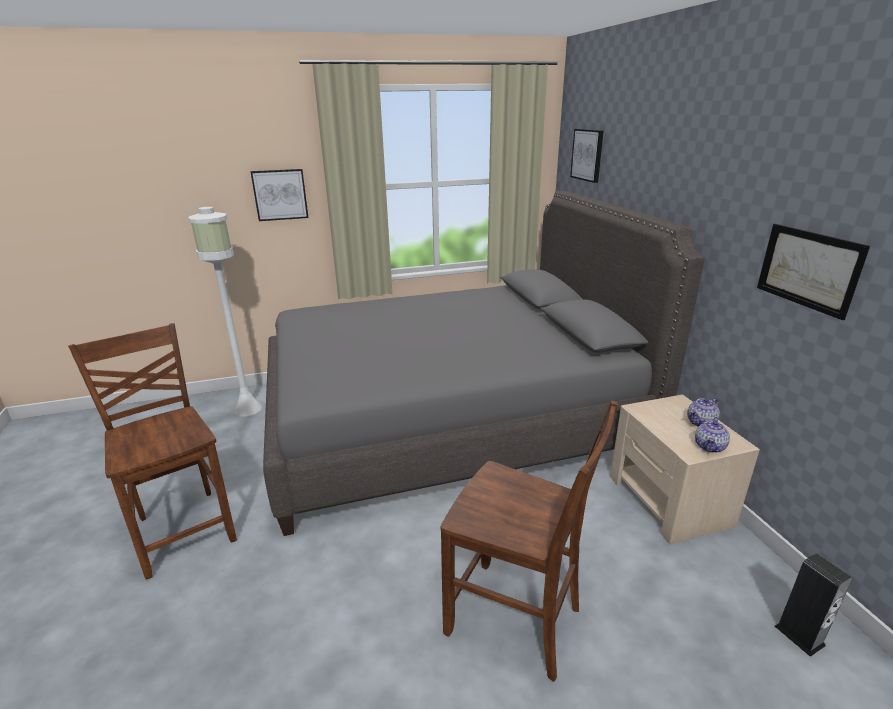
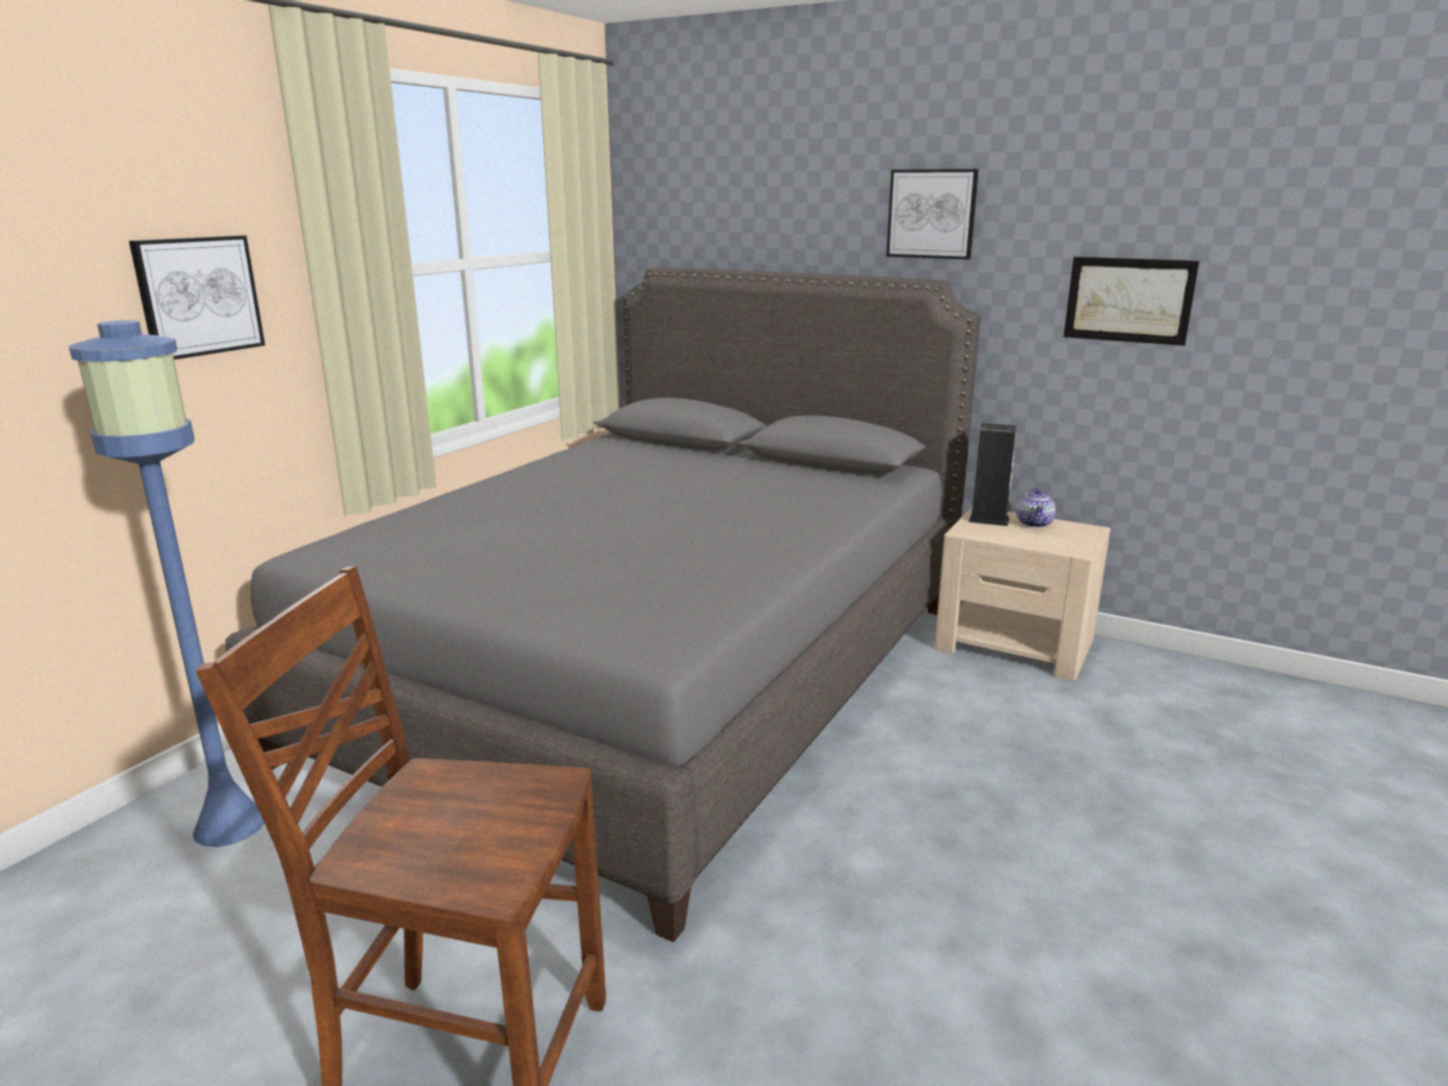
camera: 45 degrees left, 5 degrees down
white floor lamp [188,207,262,416] -> blue floor lamp [69,320,264,847]
brown chair [441,401,618,682] -> none
picture [570,129,604,183] -> picture moved to [886,169,979,260]
teapot [695,417,730,453] -> none
speaker [775,553,853,657] -> speaker moved to [968,423,1017,526]

